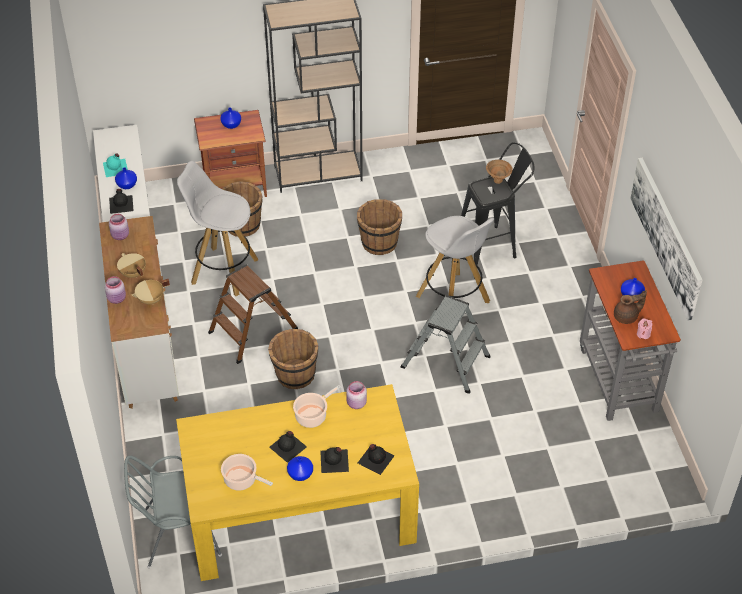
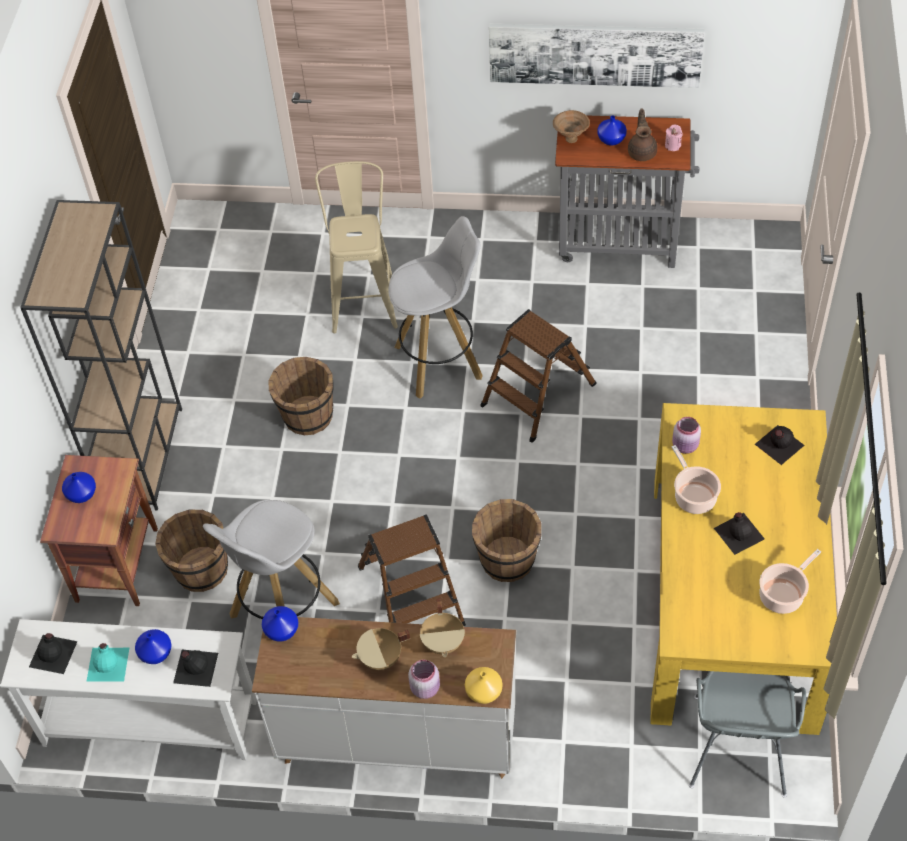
camera: 70 degrees left, 5 degrees up
pink jar [109,214,129,240] -> none
blue vase [287,456,313,481] -> blue vase moved to [262,606,298,642]
black bottle [320,447,349,473] -> black bottle moved to [29,633,78,674]
grey step ladder [400,295,491,394] -> brown step ladder [480,309,597,443]
black stool [461,142,534,265] -> beige stool [315,161,398,333]
brown bowl [486,160,513,184] -> brown bowl moved to [553,110,590,143]
none -> yellow vase [465,667,502,704]

